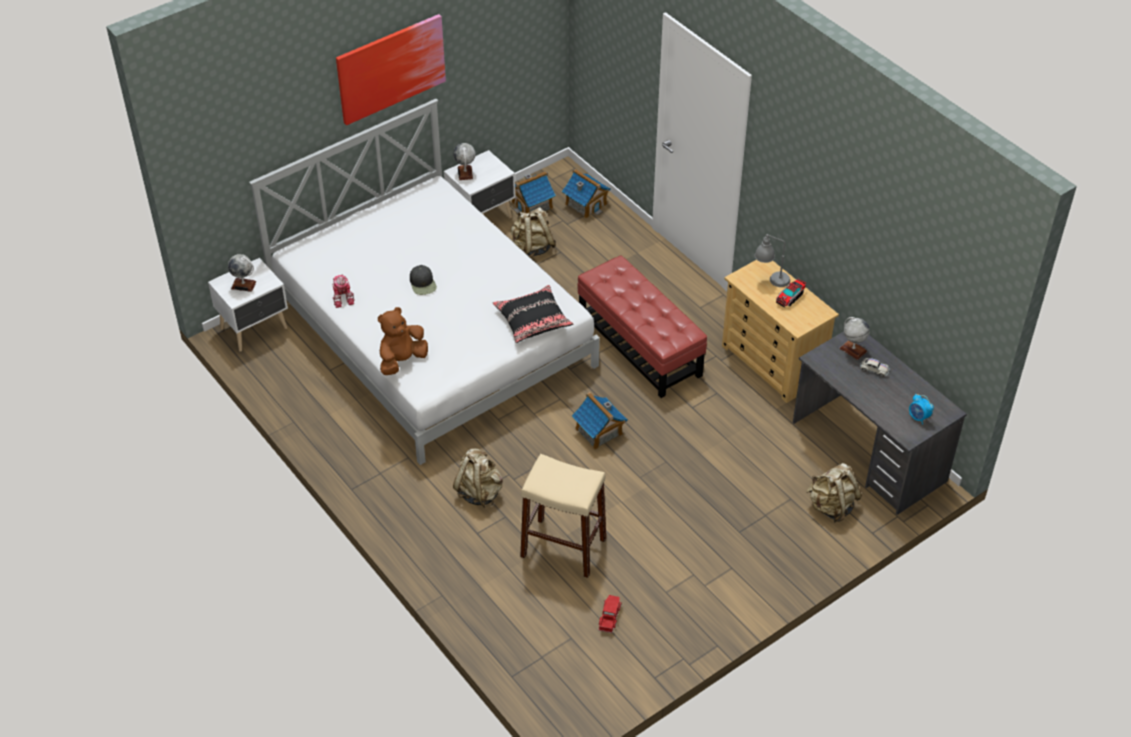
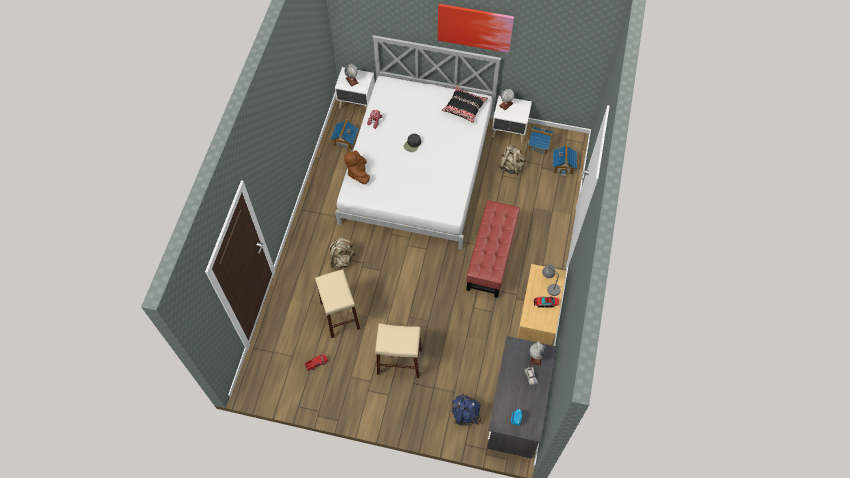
camera: 50 degrees right, 15 degrees up
brown plush toy [378,307,428,375] -> brown plush toy turned 105 degrees counterclockwise [344,150,370,184]
black pillow [493,285,574,343] -> black pillow moved to [442,86,488,123]
toy house [572,392,628,450] -> toy house moved to [330,119,358,150]
beige backpack [806,463,862,522] -> blue backpack [452,393,481,426]
none -> beige stool [375,324,422,378]

